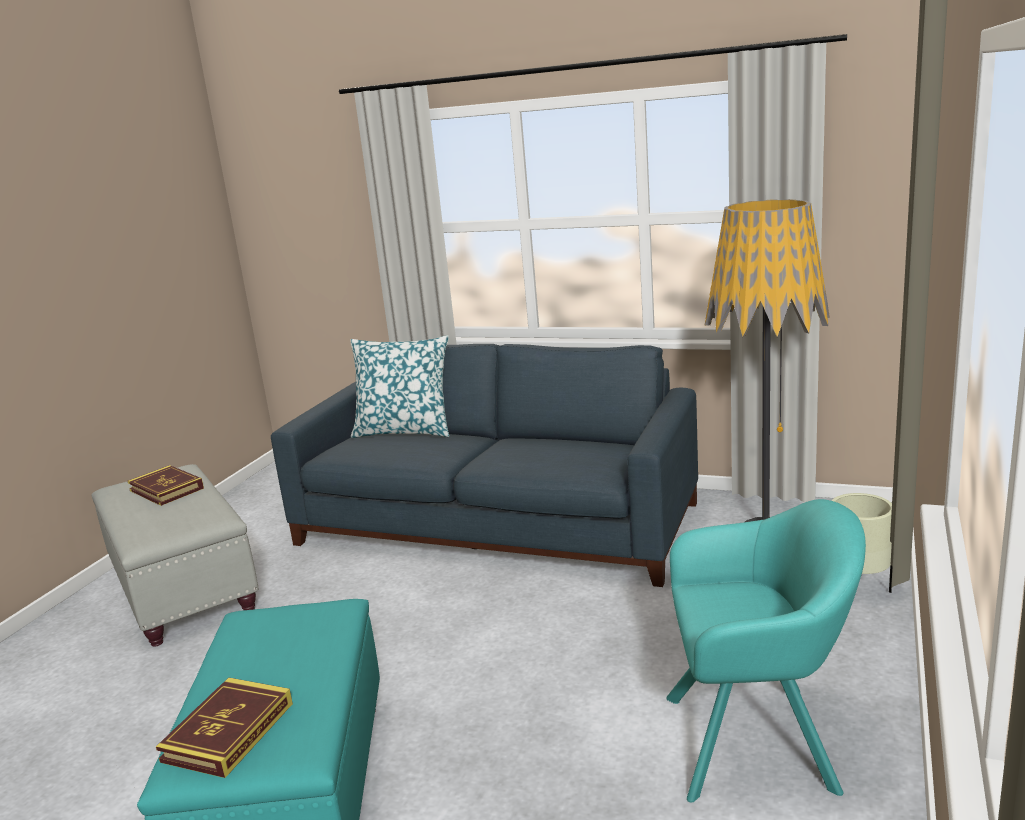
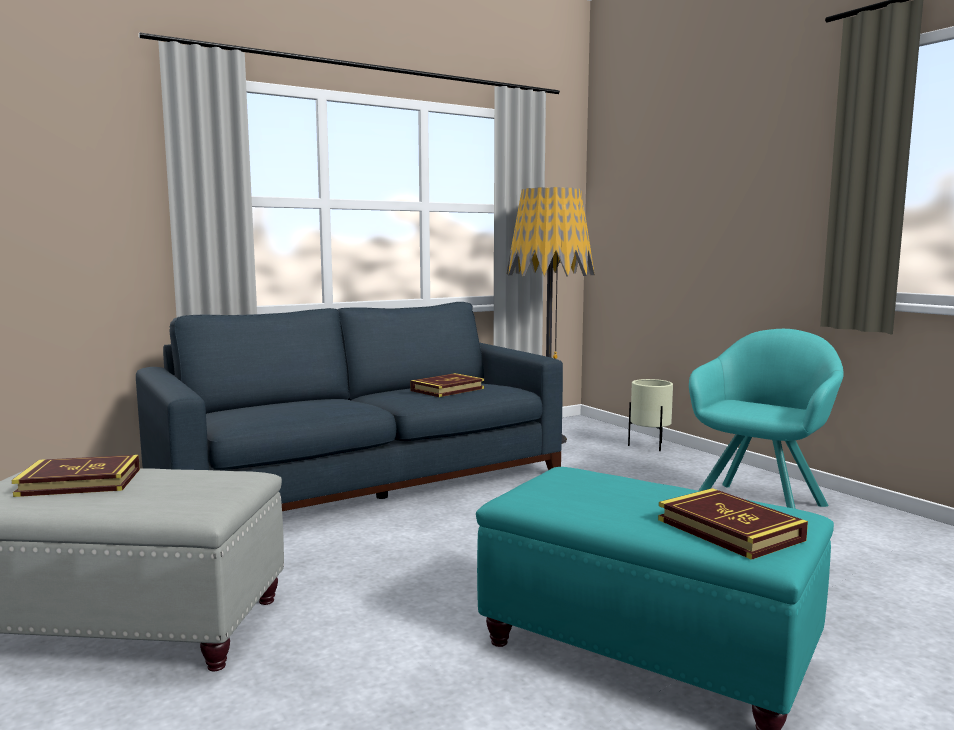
camera: 55 degrees left, 10 degrees down
pillow [350,335,449,438] -> none
none -> book [410,373,484,397]

